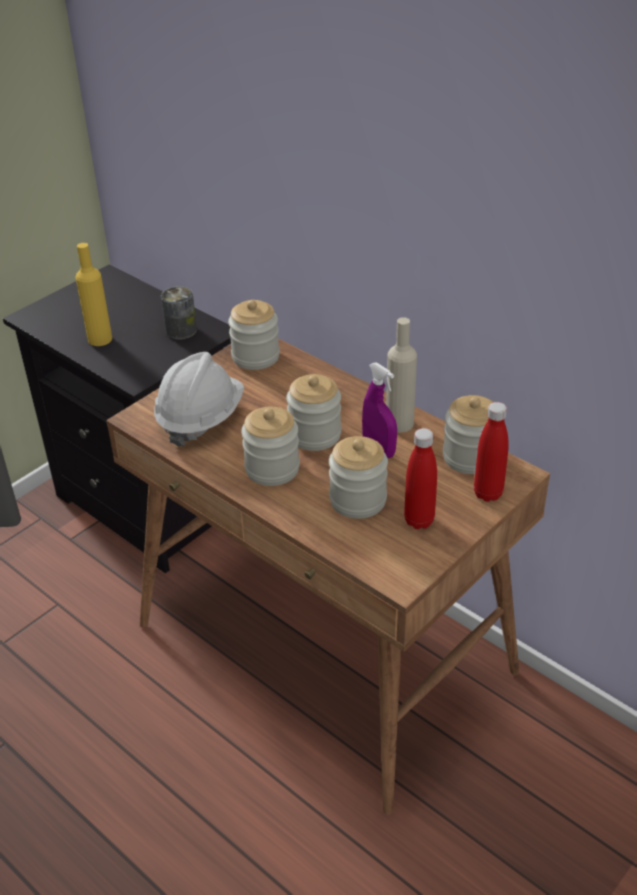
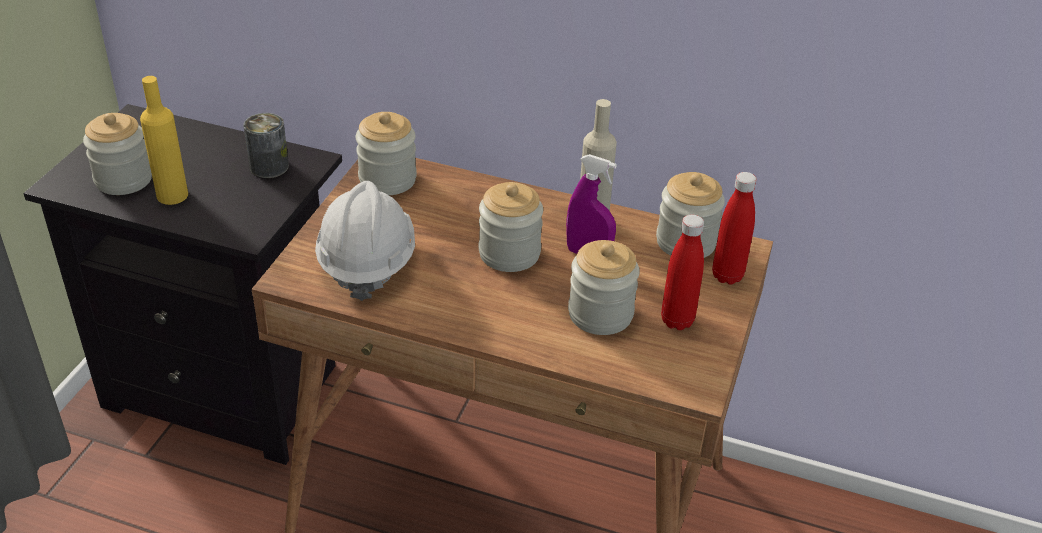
camera: 25 degrees left, 0 degrees up
jar [241,407,300,486] -> jar moved to [83,113,152,195]

